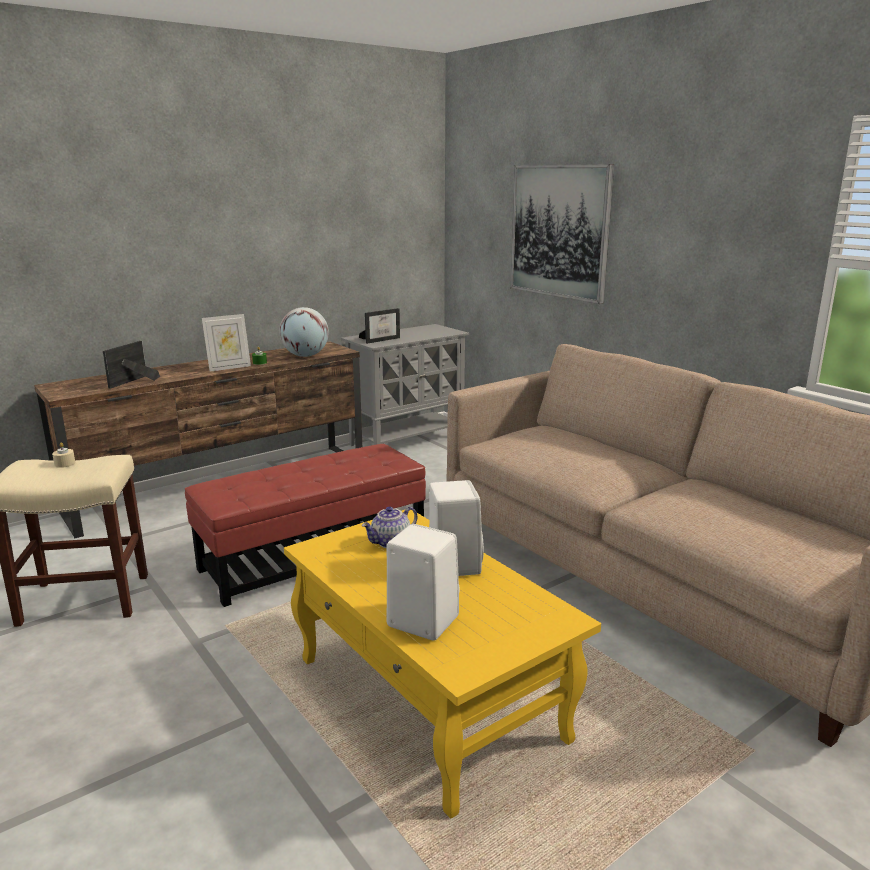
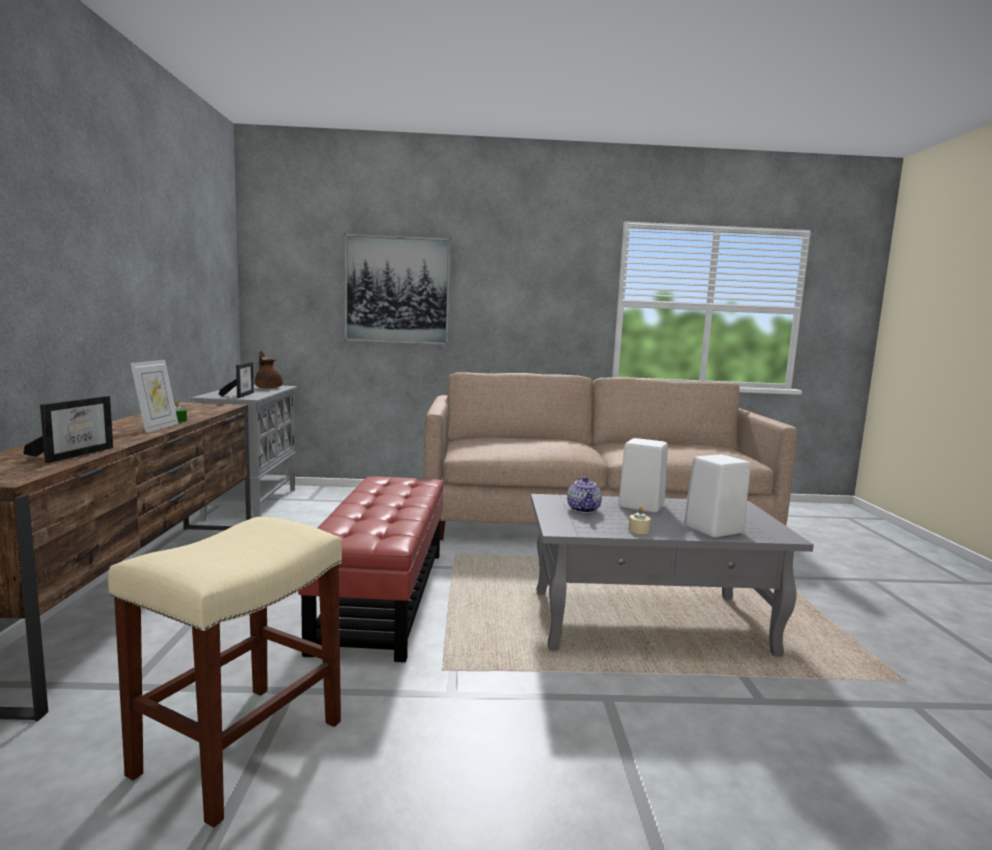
camera: 55 degrees left, 10 degrees down
beige candle [52,442,75,468] -> beige candle moved to [628,507,651,534]
picture frame [103,341,160,389] -> picture frame turned 135 degrees counterclockwise [23,396,113,463]
globe [279,307,329,357] -> none
yellow coffee table [284,509,601,818] -> grey coffee table [531,494,814,656]
none -> brown teapot [255,351,283,389]

